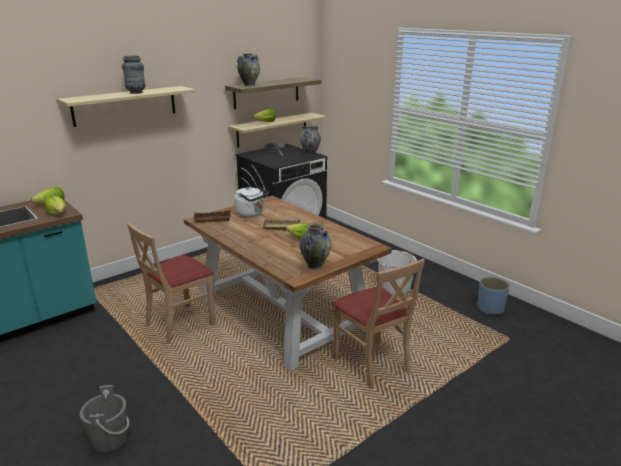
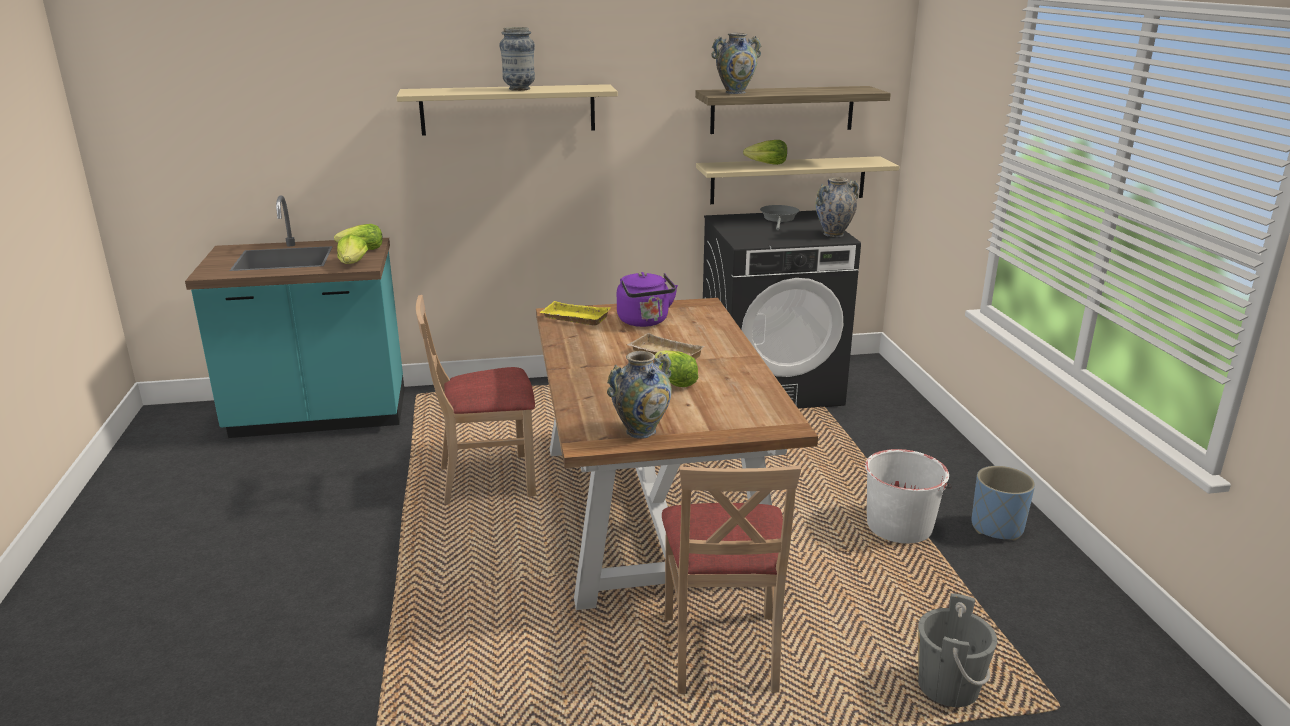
camera: 30 degrees right, 0 degrees up
grey bucket [80,385,129,452] -> grey bucket moved to [918,593,997,707]
brown tray [193,210,231,223] -> yellow tray [539,301,611,326]
white kettle [234,186,269,217] -> purple kettle [617,272,678,327]
blue planter [477,277,510,315] -> blue planter moved to [972,466,1035,541]

